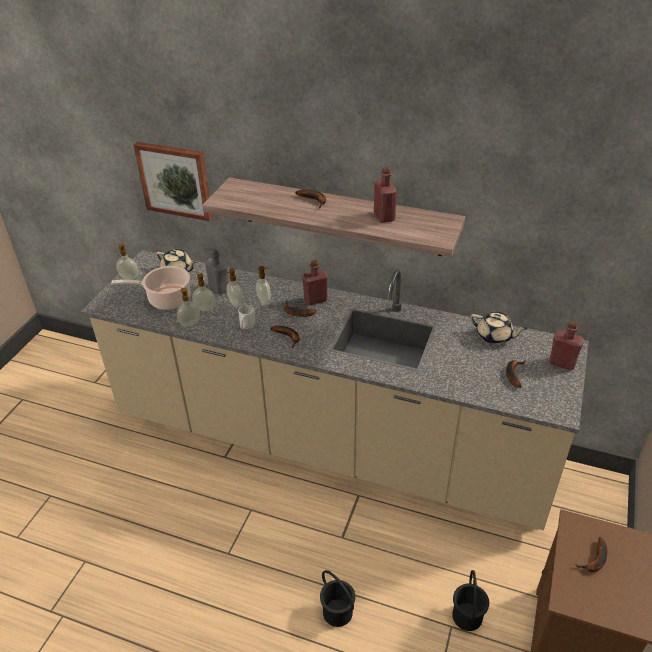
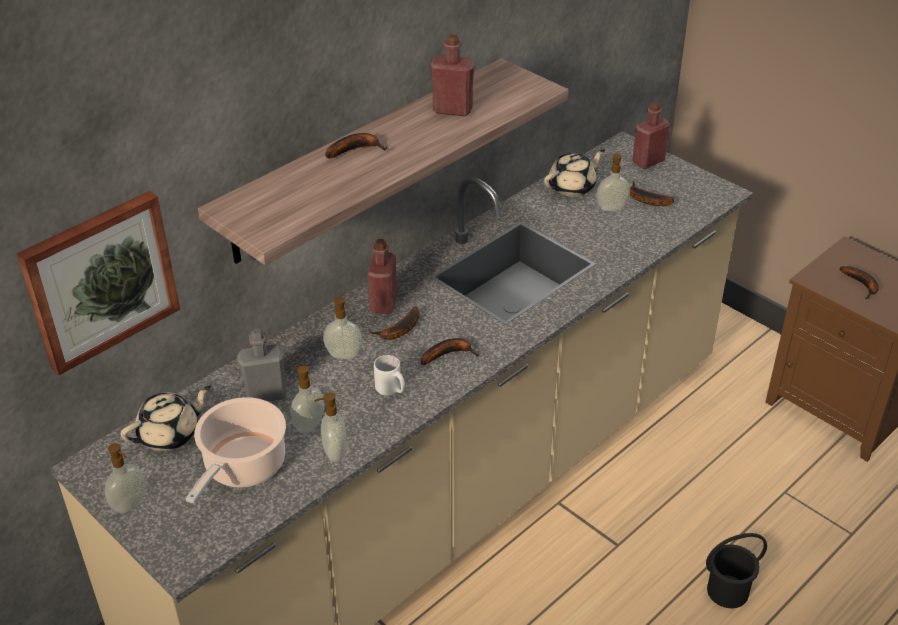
camera: 65 degrees left, 0 degrees up
soap dispenser [225,268,243,308] -> soap dispenser moved to [597,154,630,211]
black bucket [452,570,489,631] -> none

